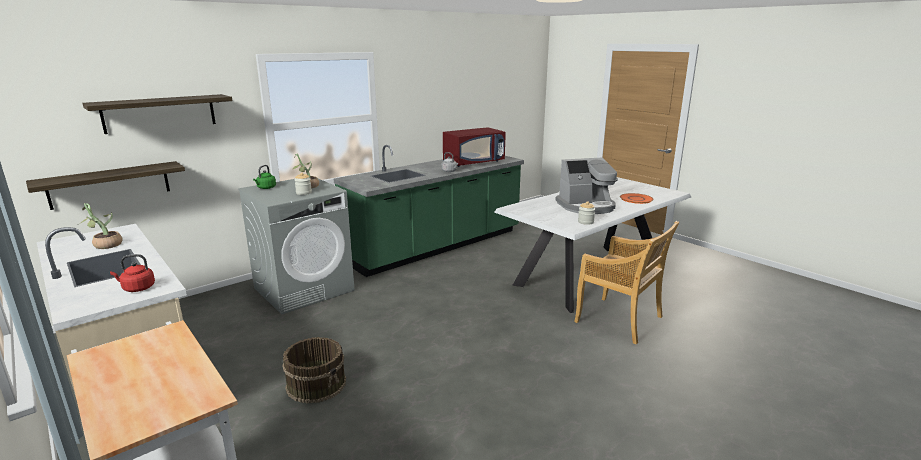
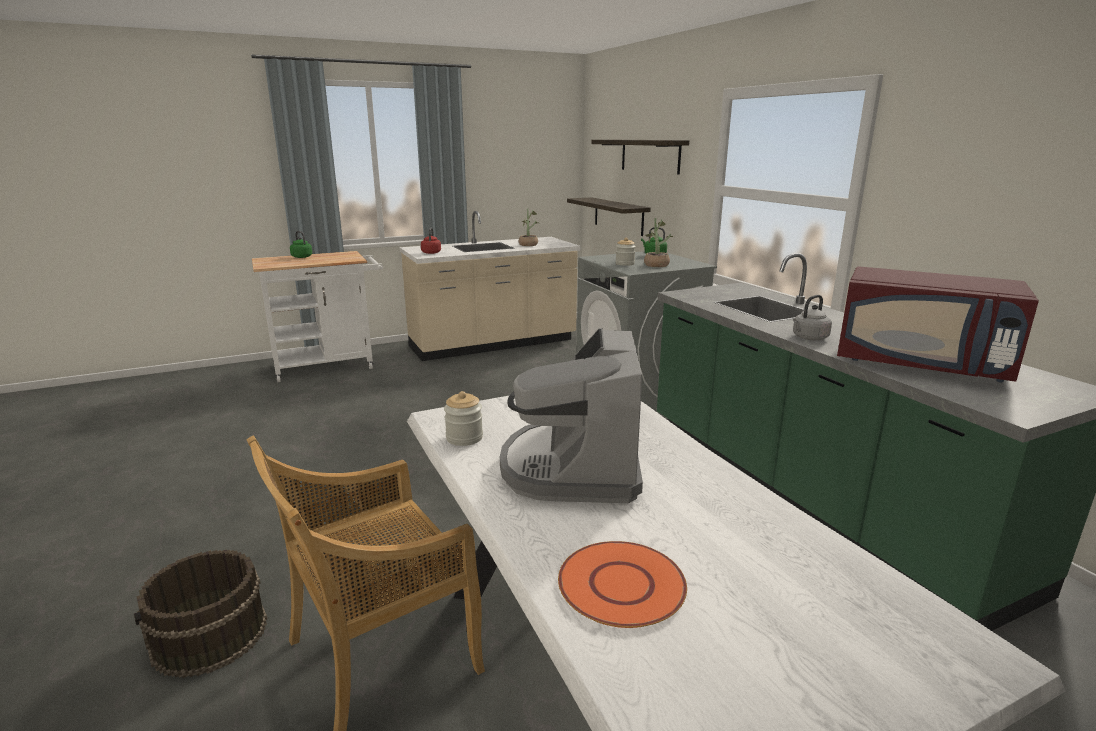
camera: 105 degrees right, 0 degrees up
brown bucket [282,337,346,404] -> brown bucket moved to [134,549,267,678]
red microwave [443,127,506,167] -> red microwave turned 45 degrees counterclockwise [837,266,1039,382]
none -> green kettle [290,231,312,258]

